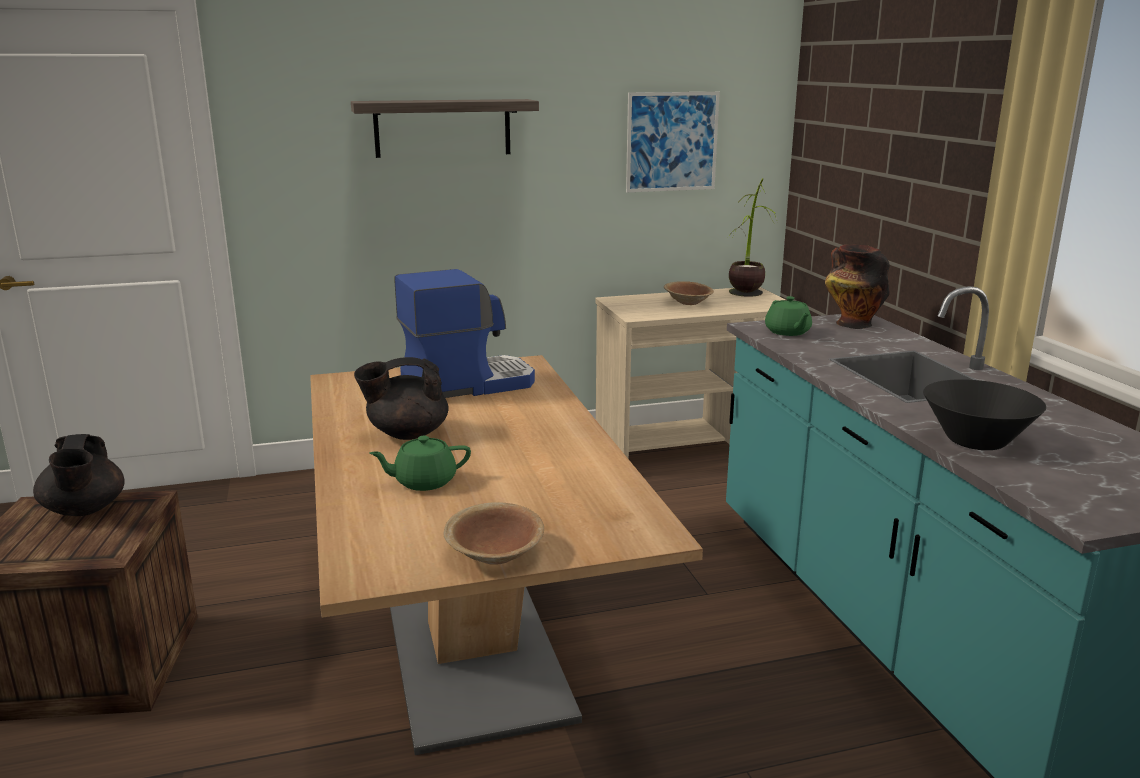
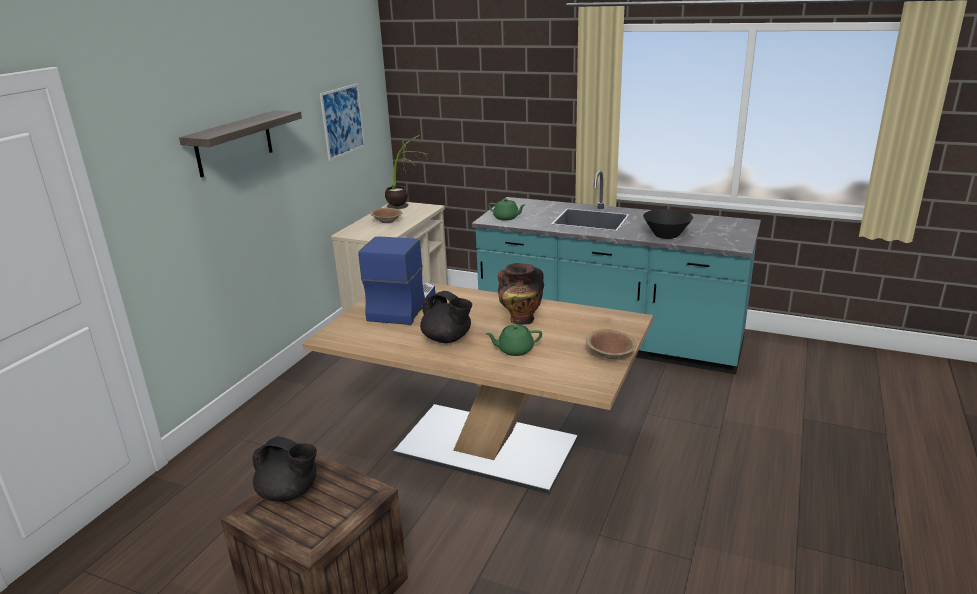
camera: 50 degrees left, 5 degrees up
black teapot [354,357,448,440] -> black teapot turned 75 degrees counterclockwise [420,291,472,343]
green teapot [369,436,471,491] -> green teapot turned 60 degrees clockwise [485,324,542,356]
vase [825,245,890,329] -> vase moved to [498,263,544,325]

